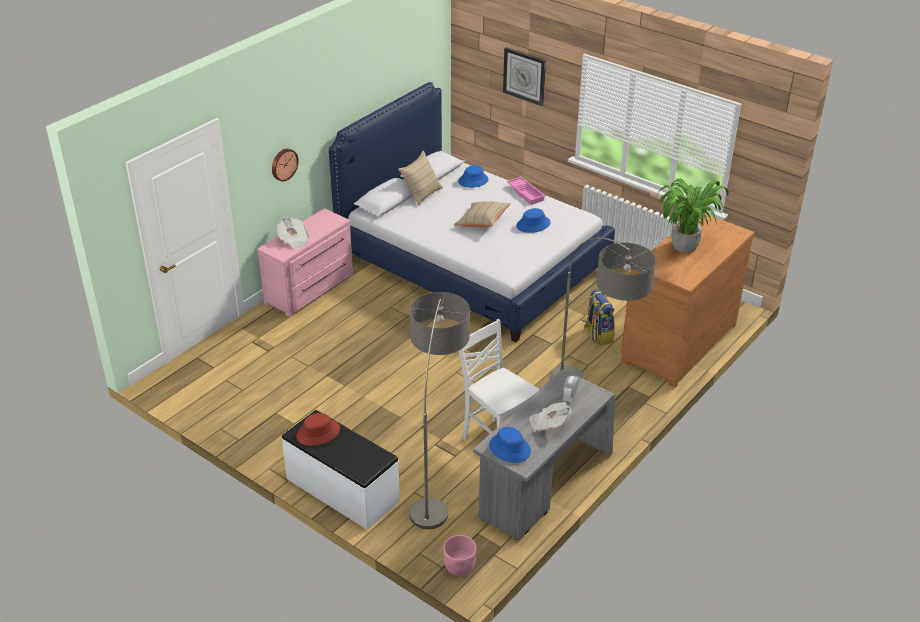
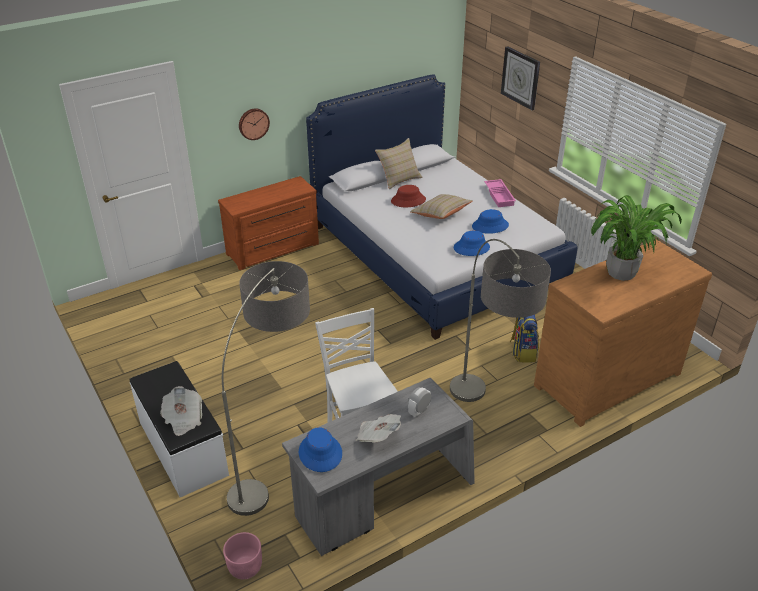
camera: 20 degrees right, 0 degrees up
pink dresser [257,208,353,317] -> brown dresser [218,176,319,270]
newspaper [277,217,310,250] -> newspaper moved to [160,386,202,436]
red hat [296,413,340,446] -> red hat moved to [391,185,426,207]
blue hat [458,165,488,188] -> blue hat moved to [454,231,490,256]

